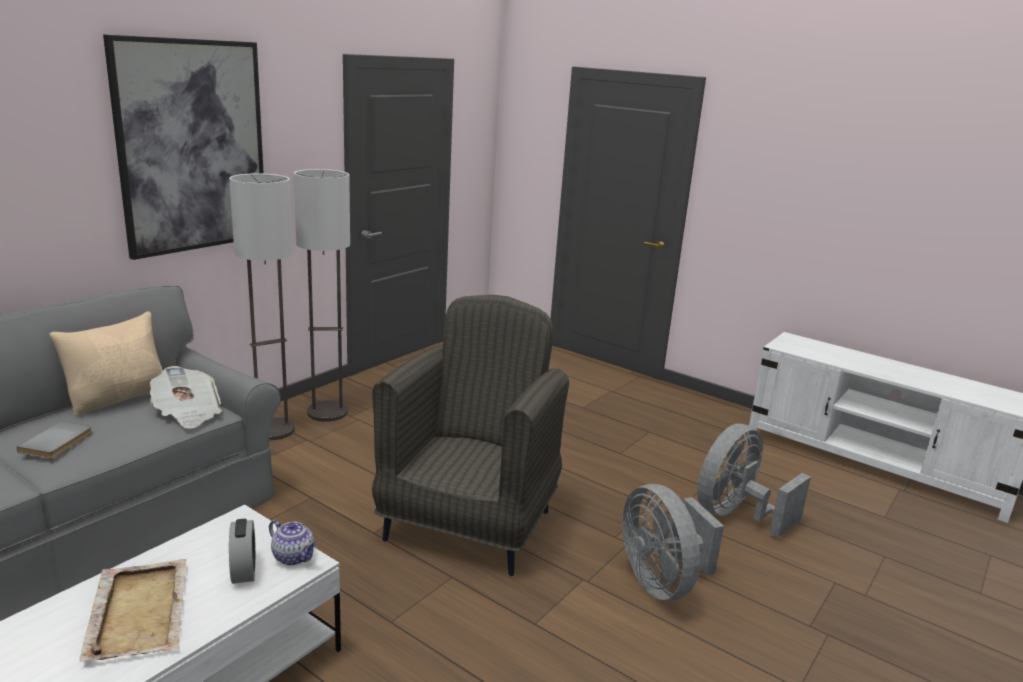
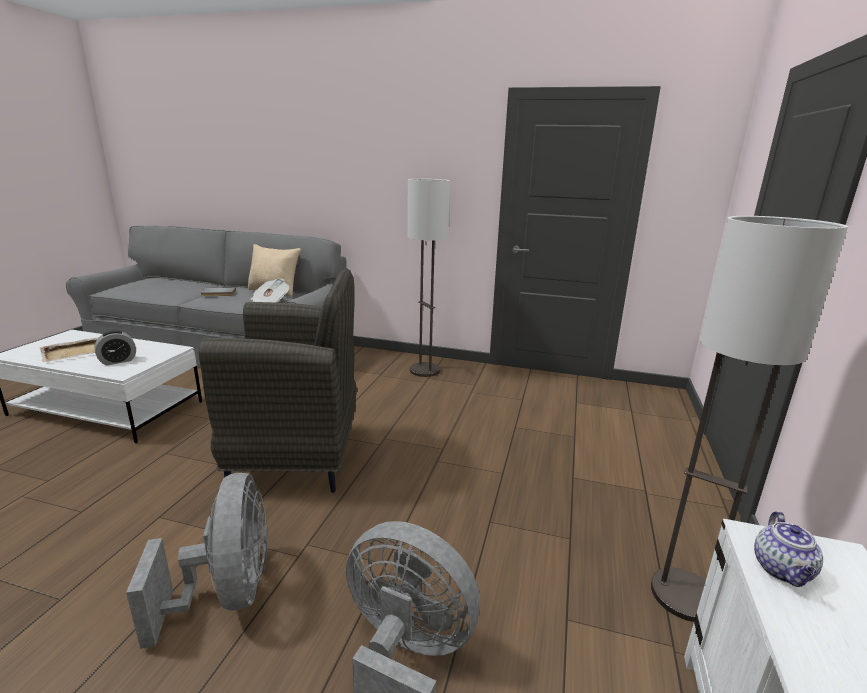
camera: 70 degrees right, 0 degrees up
picture [103,34,264,260] -> none
floor lamp [229,173,295,440] -> floor lamp moved to [651,216,848,622]
teapot [269,520,317,565] -> teapot moved to [754,511,823,587]
grey fan [622,484,724,600] -> grey fan turned 120 degrees clockwise [126,473,268,649]

